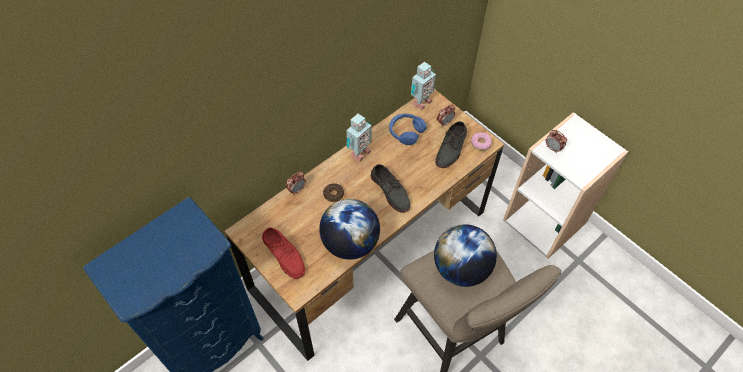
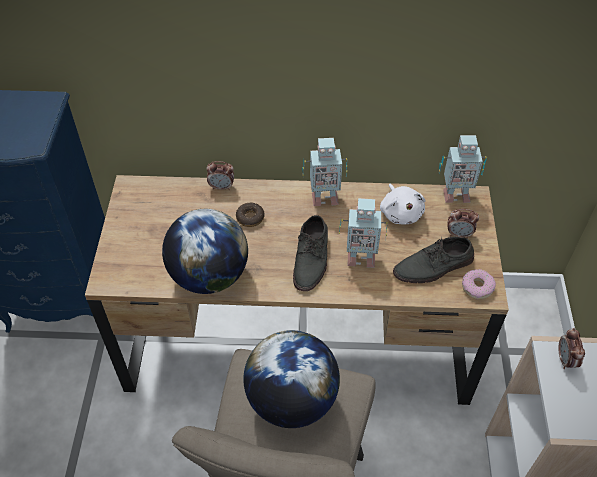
camera: 45 degrees right, 5 degrees down
red shoe [262,227,305,279] -> none
blue headphones [389,114,427,145] -> white plush toy [380,184,425,224]
none -> toy robot [339,198,388,268]

